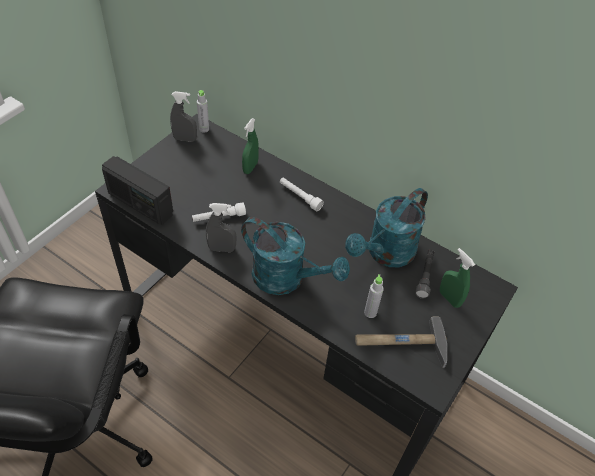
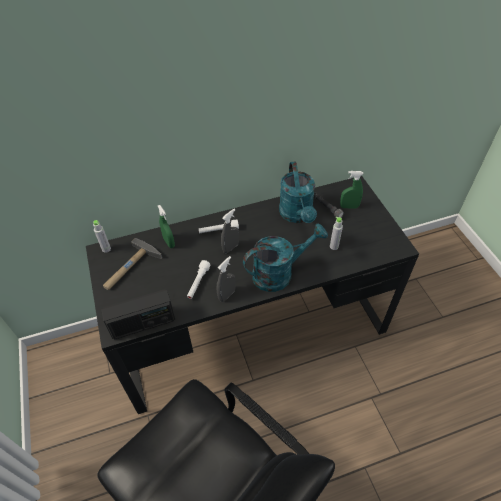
camera: 50 degrees left, 0 degrees up
grey spray bottle [170,91,197,142] -> grey spray bottle moved to [221,209,239,253]
hammer [355,317,447,368] -> hammer moved to [103,238,162,290]

